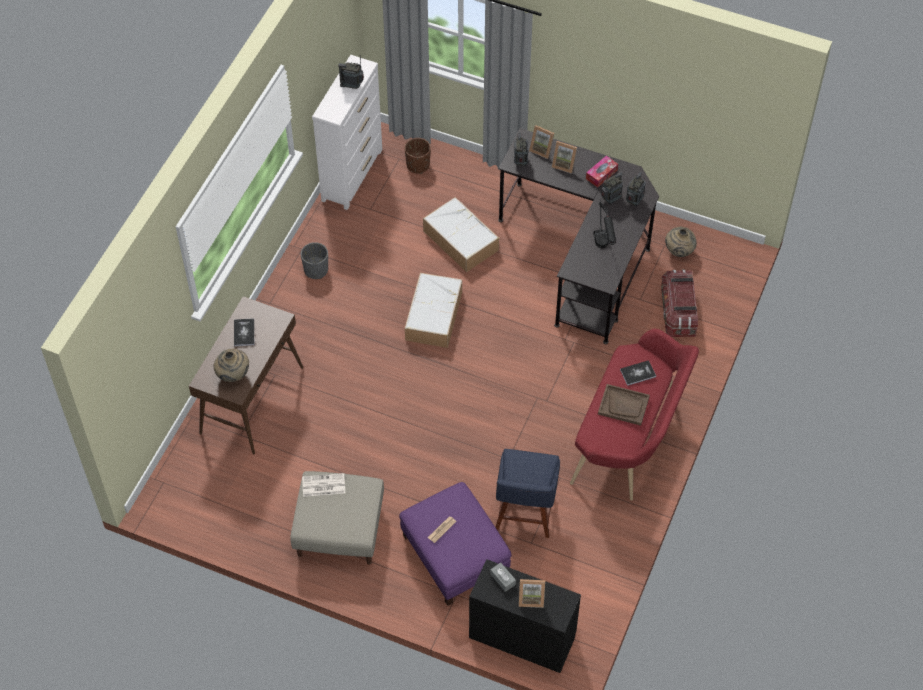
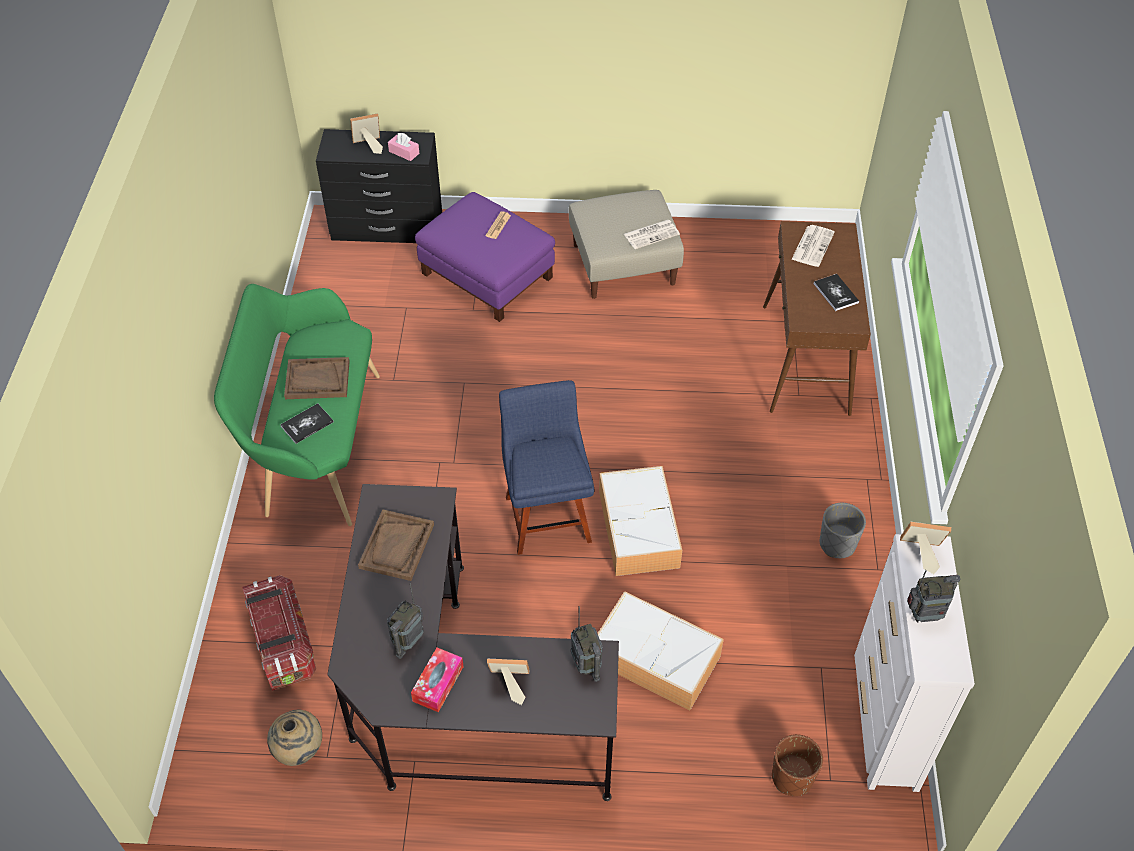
camera: 160 degrees right, 5 degrees down
beige vase [214,349,249,382] -> newspaper [791,225,835,267]
grey tissue box [490,563,516,592] -> pink tissue box [388,133,419,161]
blue chair [495,449,560,538] -> blue chair moved to [499,380,594,555]
picture frame [529,125,554,159] -> picture frame moved to [900,522,951,574]
red bench [570,329,699,501] -> green bench [214,284,380,526]
black table lamp [593,200,616,248] -> brown tray [358,509,434,581]
radio [626,172,646,207] -> none

